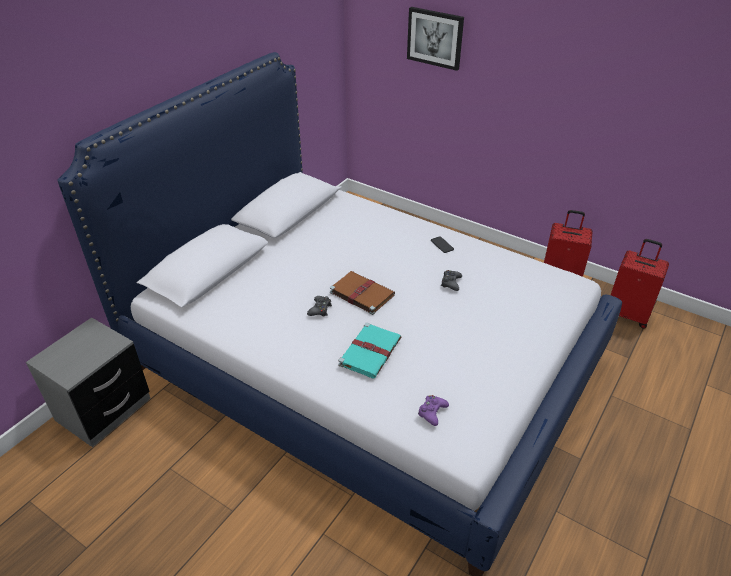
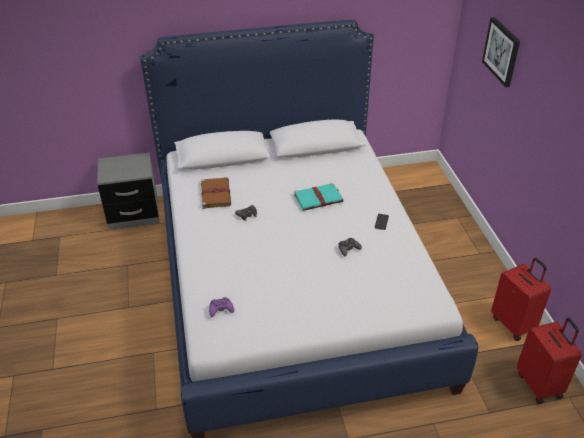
camera: 45 degrees right, 0 degrees up
brown book [330,271,395,315] -> brown book moved to [201,177,231,209]
turquoise book [338,323,401,379] -> turquoise book moved to [294,183,343,211]

